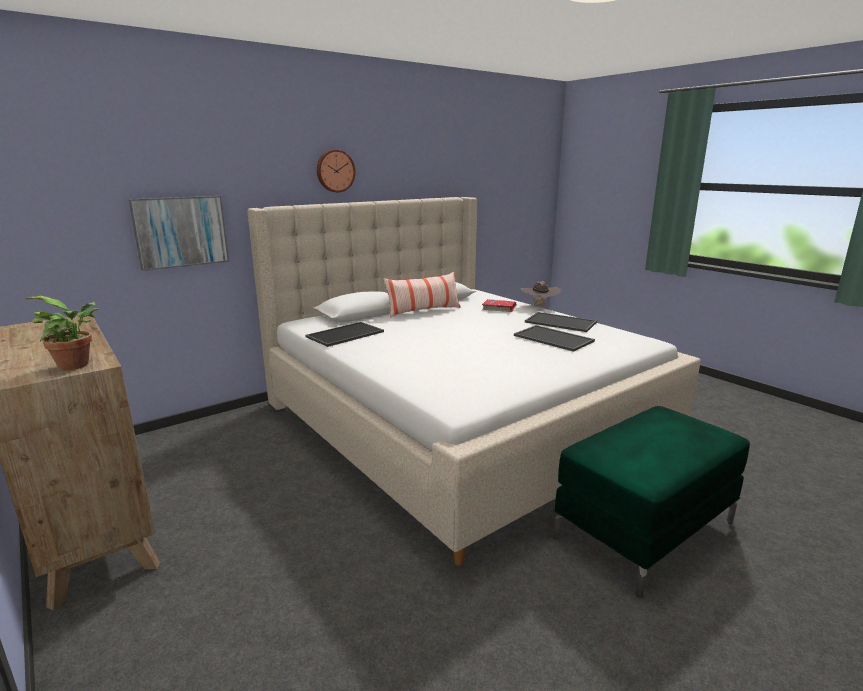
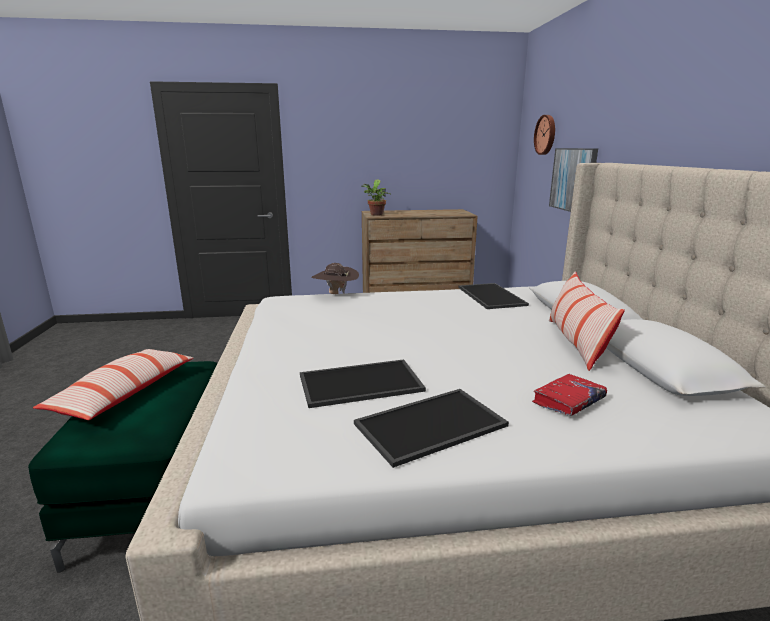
camera: 120 degrees right, 0 degrees up
wall clock [317,150,356,192] -> wall clock moved to [534,115,555,155]
brown hat [520,281,561,306] -> brown hat moved to [311,263,359,294]
none -> pillow [33,349,193,420]

